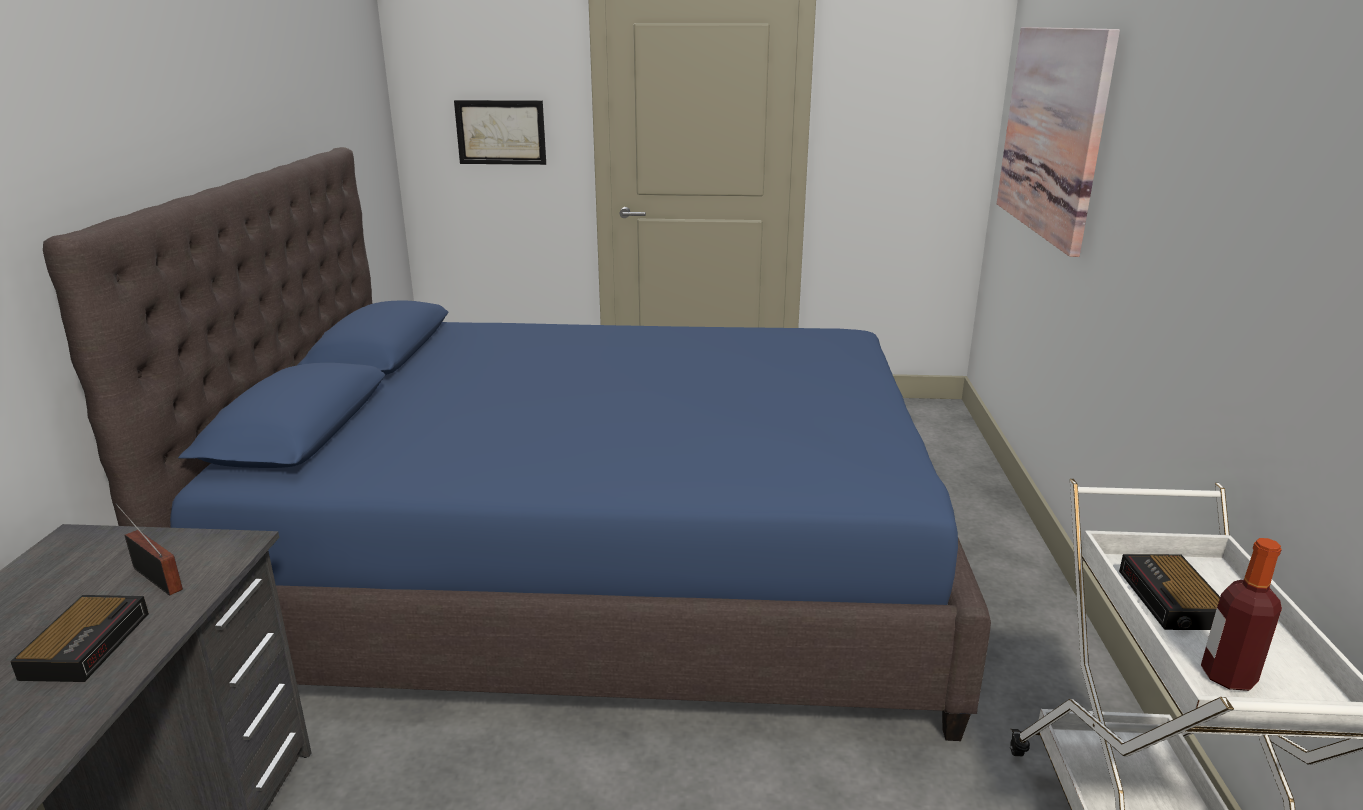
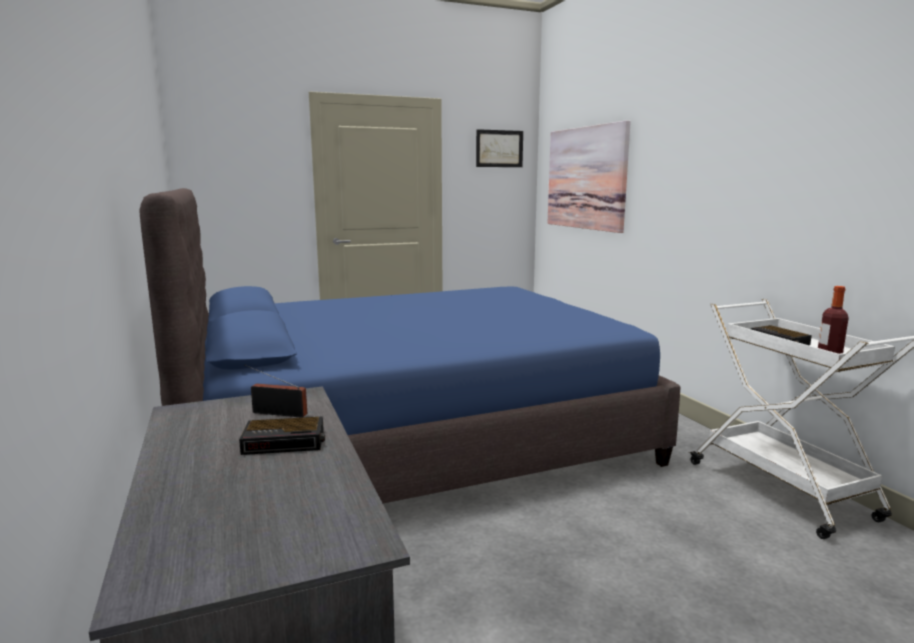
camera: 25 degrees left, 10 degrees down
alarm clock [10,595,149,682] -> alarm clock turned 105 degrees clockwise [239,416,325,455]
picture [454,100,546,165] -> picture moved to [476,129,523,167]

